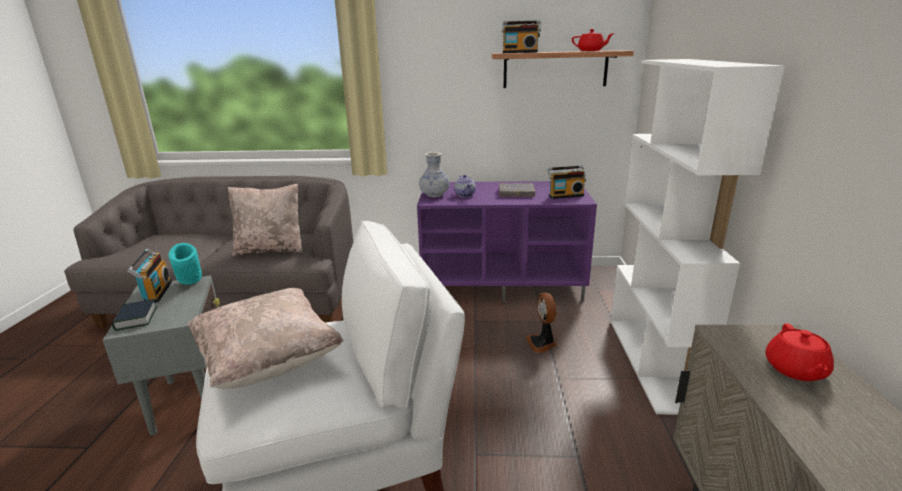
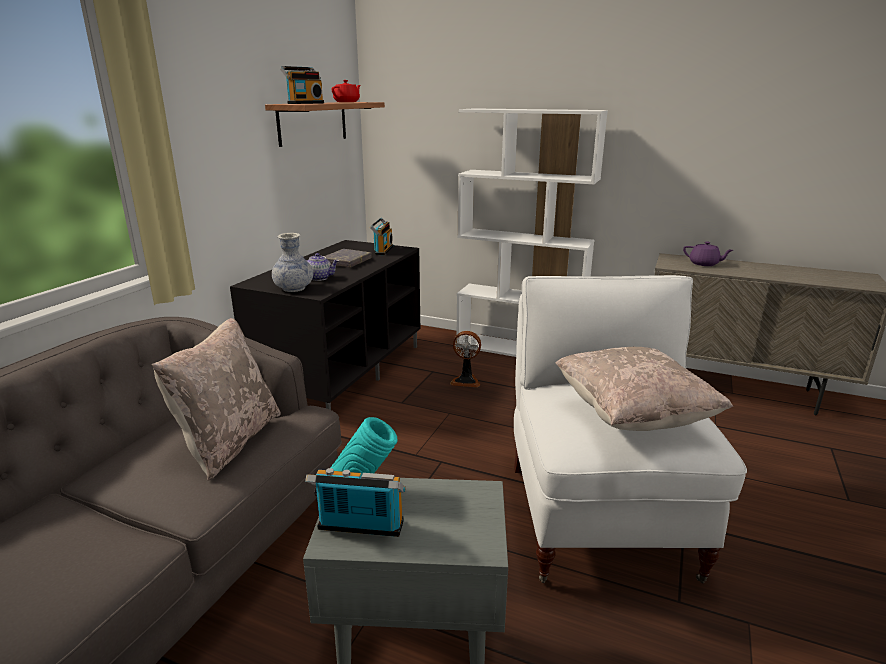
camera: 70 degrees left, 0 degrees up
book [112,299,157,331] -> none
purple tv stand [417,181,597,302] -> black tv stand [230,240,420,410]
red teapot [765,323,834,381] -> purple teapot [683,241,733,266]

